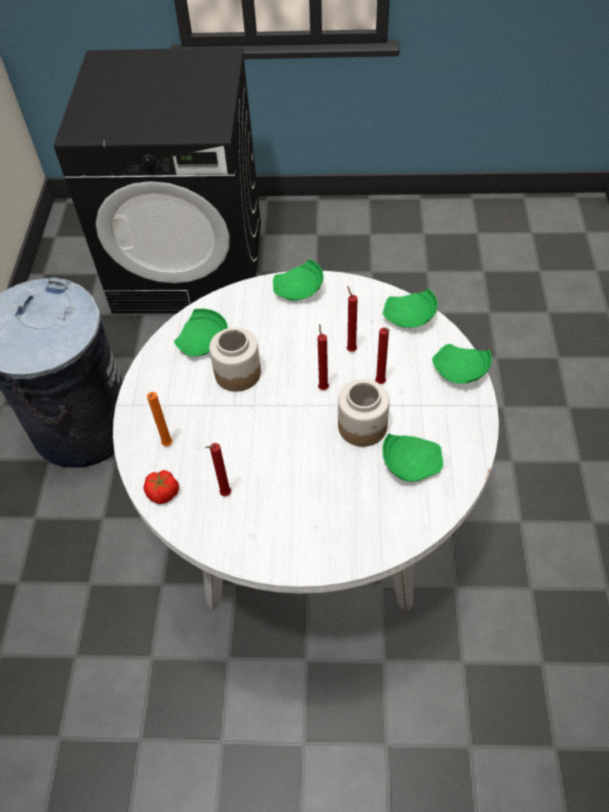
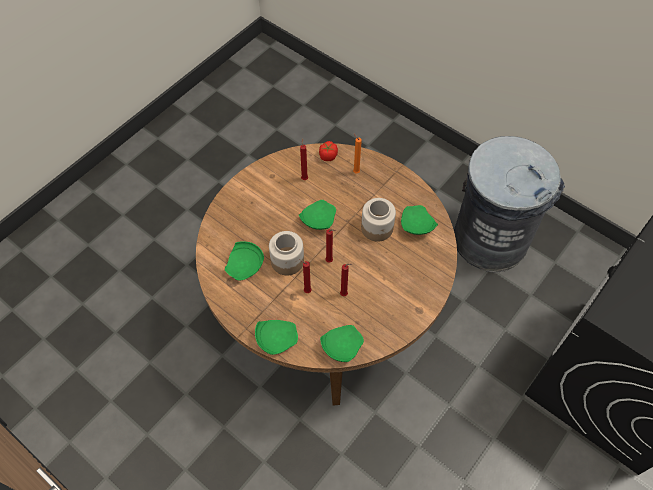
camera: 125 degrees right, 5 degrees up
white dining table [113,271,499,613] -> brown dining table [196,143,457,406]
green plate [273,259,323,301] -> green plate moved to [299,200,336,230]

